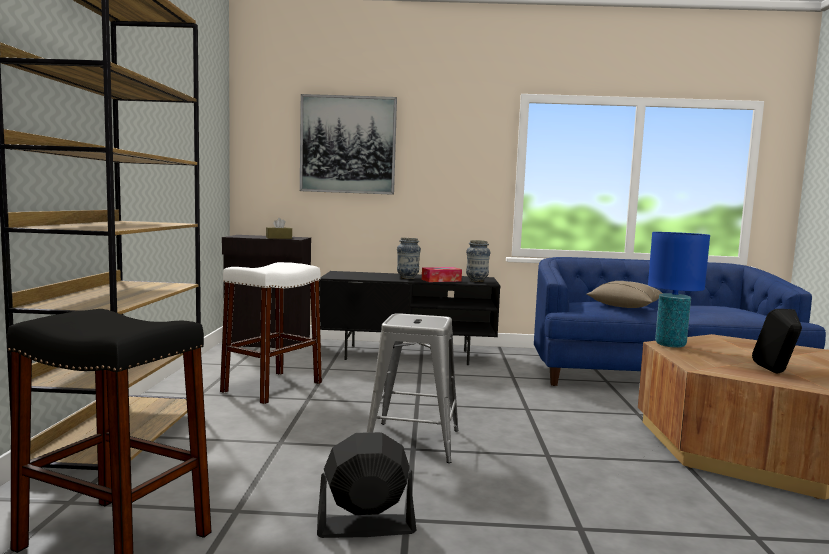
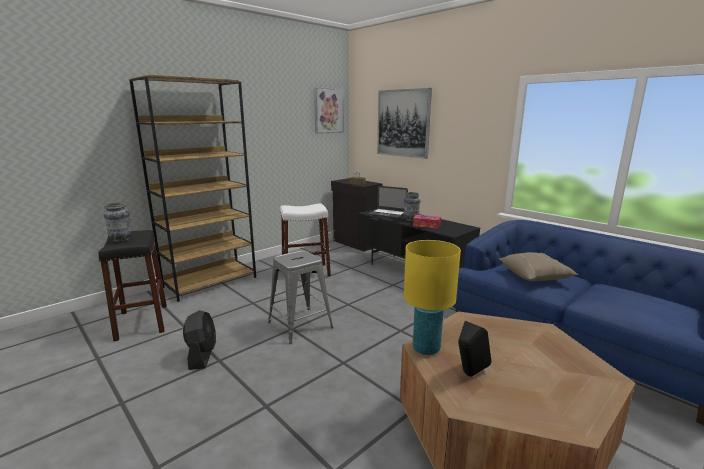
camera: 45 degrees right, 10 degrees up
black fan [317,432,417,538] -> black fan turned 45 degrees clockwise [183,310,216,370]
vase [466,240,490,282] -> vase moved to [103,202,132,242]
blue table lamp [648,232,710,348] -> none
none -> picture [314,87,344,134]
none -> laptop [368,186,408,218]
none -> yellow table lamp [404,240,461,355]

